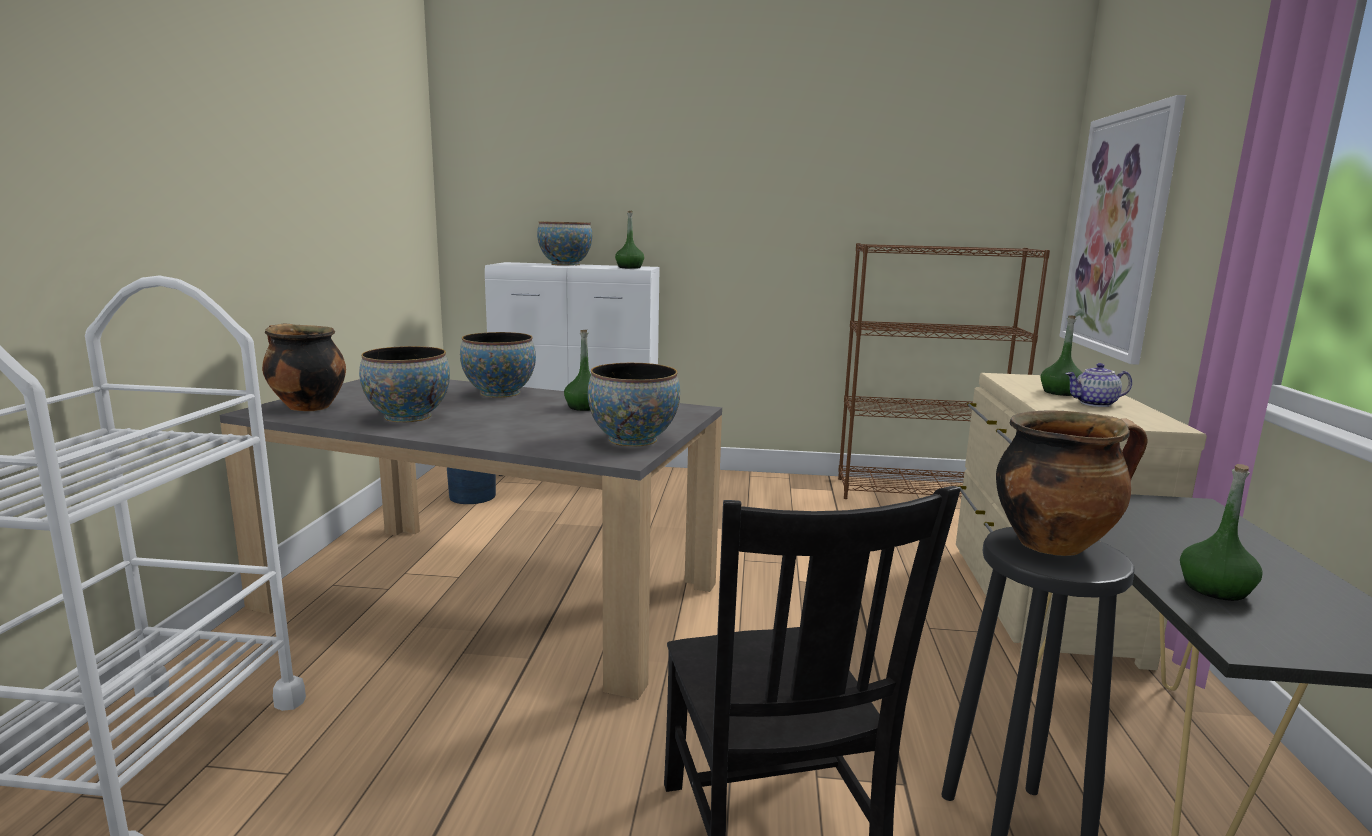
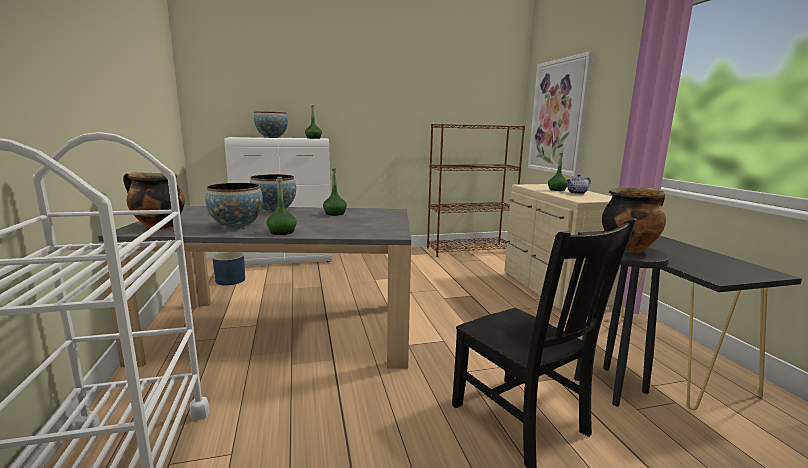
camera: 20 degrees left, 0 degrees up
bowl [588,363,680,447] -> none
green bottle [1180,464,1262,601] -> green bottle moved to [266,177,297,235]

